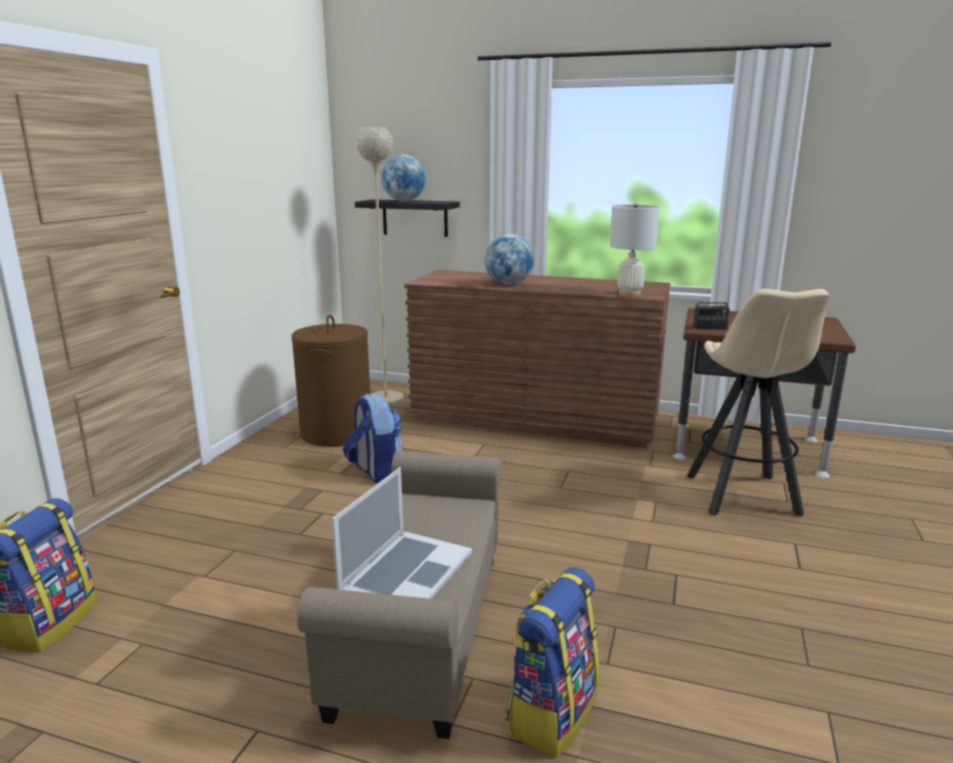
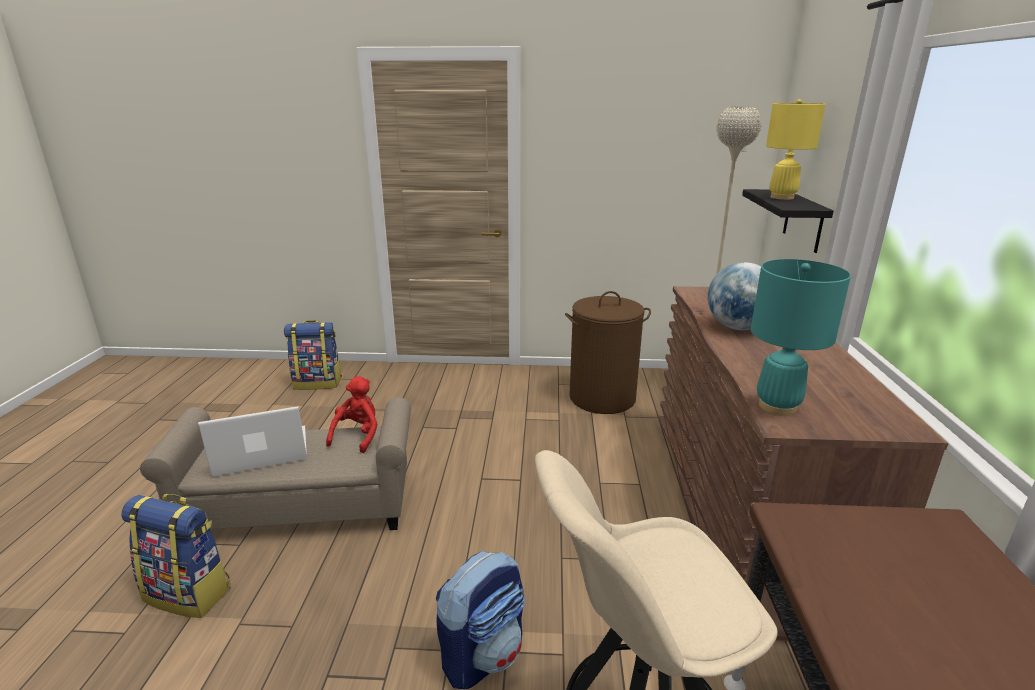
camera: 75 degrees right, 5 degrees up
laptop [332,467,472,599] -> laptop turned 150 degrees clockwise [198,406,307,477]
backpack [343,394,403,483] -> backpack moved to [436,551,525,690]
globe [381,155,426,201] -> yellow table lamp [766,99,826,200]
white table lamp [610,202,660,296] -> turquoise table lamp [751,259,851,416]
radio [694,288,730,330] -> none
none -> red plush toy [326,376,378,453]

